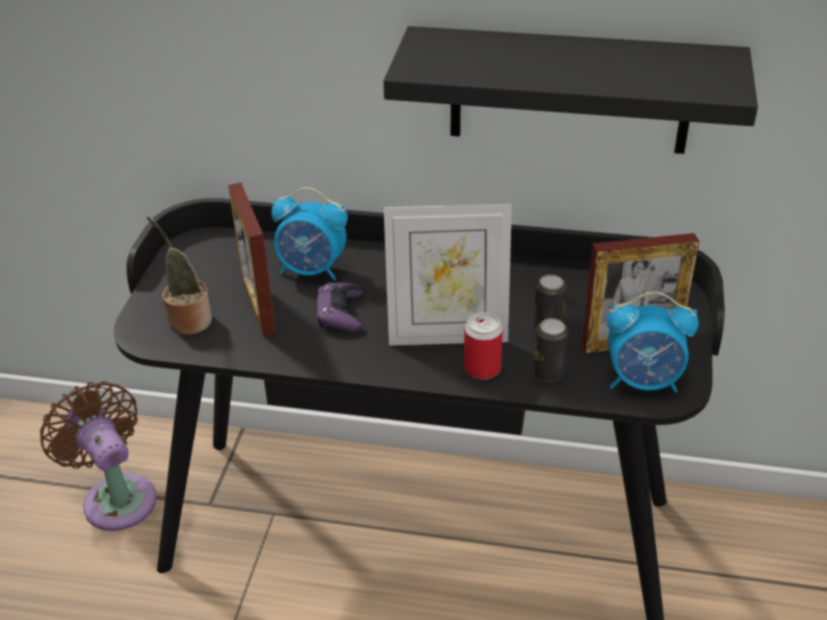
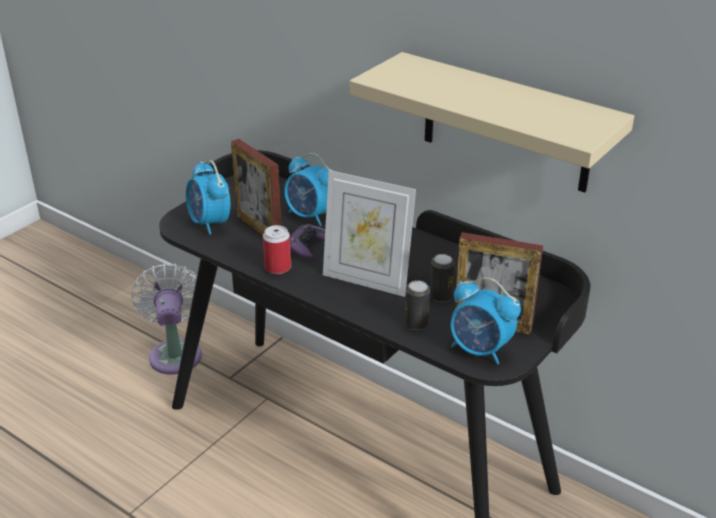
camera: 25 degrees right, 5 degrees down
brown fan [40,381,157,531] -> white fan [132,263,202,375]
potted plant [147,216,212,335] -> alarm clock [186,160,230,235]
picture frame [228,182,276,337] -> picture frame turned 45 degrees counterclockwise [231,139,281,235]
black shelf [383,26,758,154] -> beige shelf [350,52,634,193]
can [464,312,503,380] -> can moved to [263,225,291,274]

